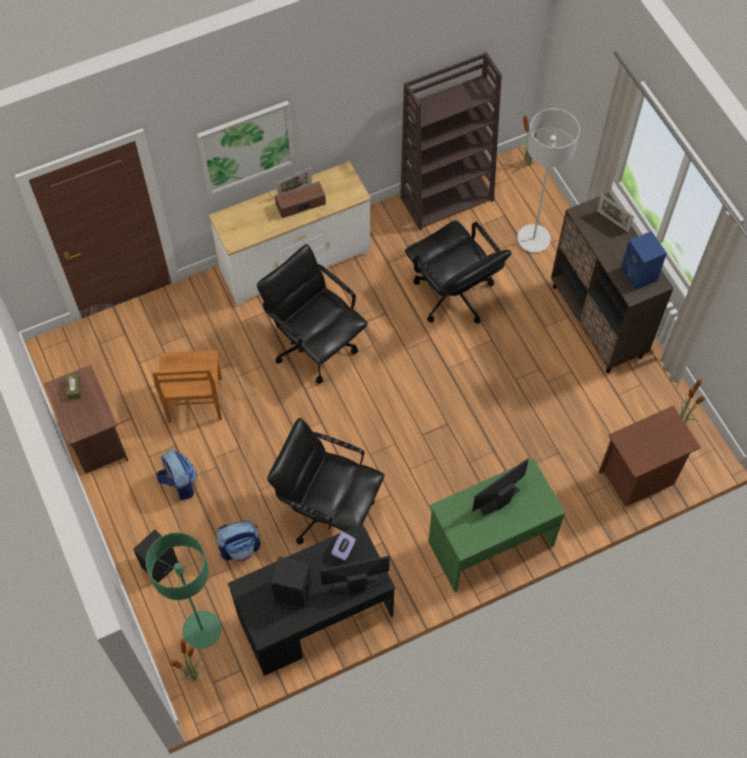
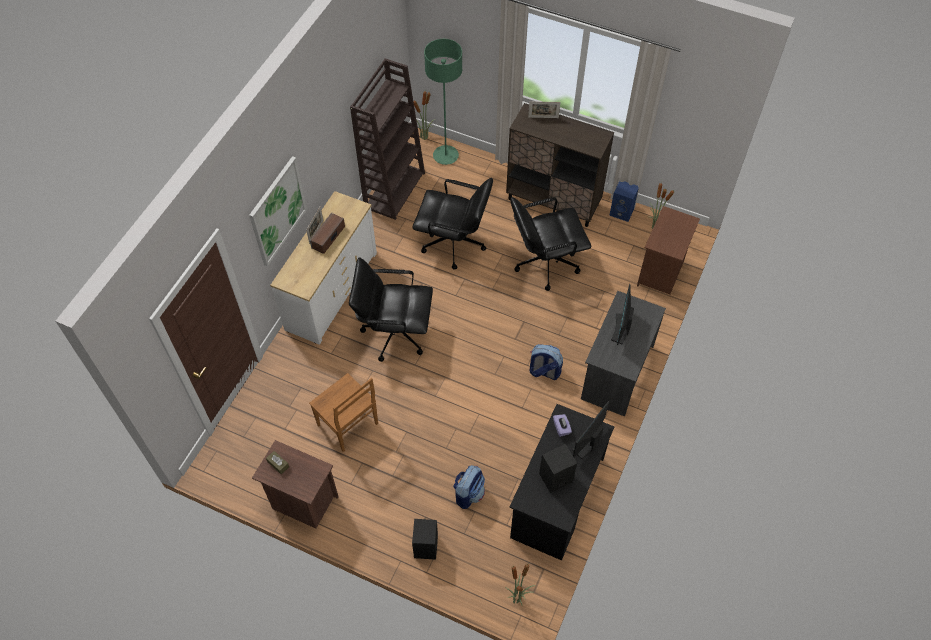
camera: 40 degrees left, 5 degrees down
green floor lamp [146,532,222,649] -> green floor lamp moved to [424,39,462,165]
backpack [157,449,197,500] -> backpack moved to [529,344,563,380]
black office chair [267,418,384,545] -> black office chair moved to [510,197,591,291]
green desk [428,459,565,592] -> grey desk [581,291,666,417]
grey floor lamp [517,109,580,252] -> none
blue speaker [621,231,667,290] -> blue speaker moved to [609,181,639,222]

